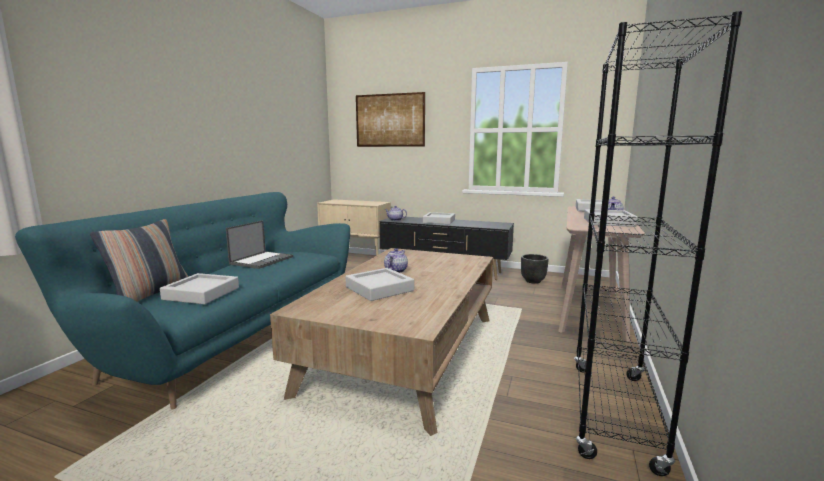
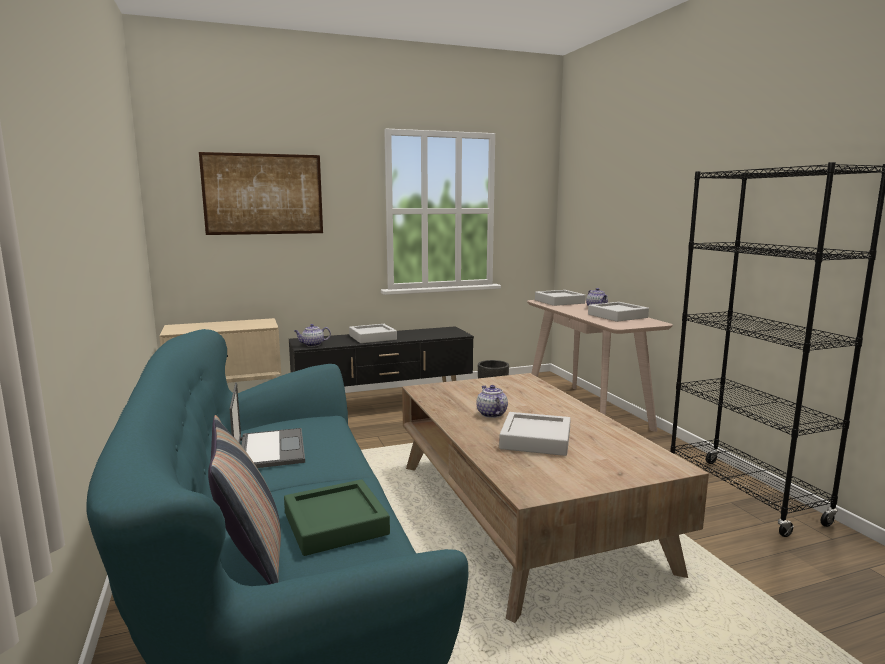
camera: 40 degrees left, 0 degrees up
grey tray [160,273,239,304] -> green tray [284,479,390,556]

